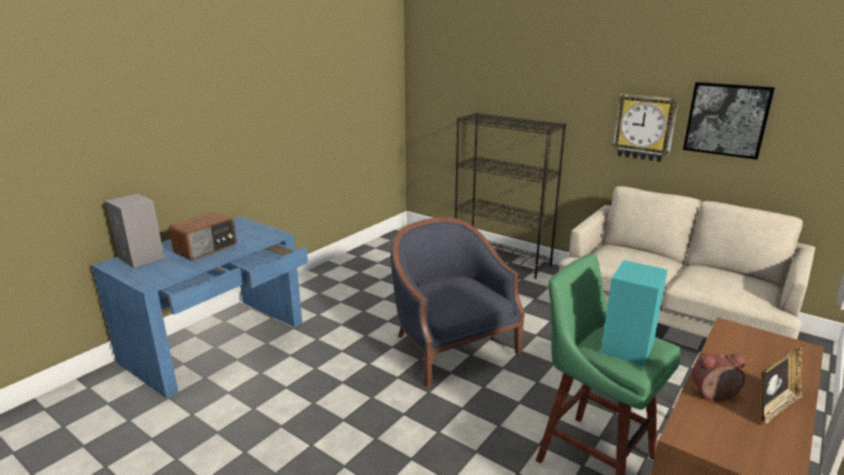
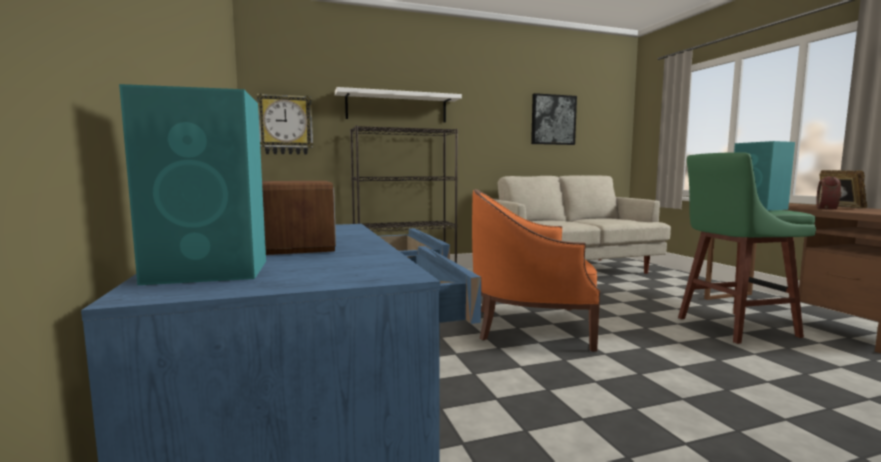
camera: 55 degrees left, 15 degrees down
grey speaker [105,194,164,268] -> turquoise speaker [119,84,266,285]
blue armchair [391,217,525,387] -> orange armchair [472,189,600,352]
wall clock [612,94,679,162] -> wall clock moved to [257,93,313,155]
none -> white shelf [335,87,462,123]

